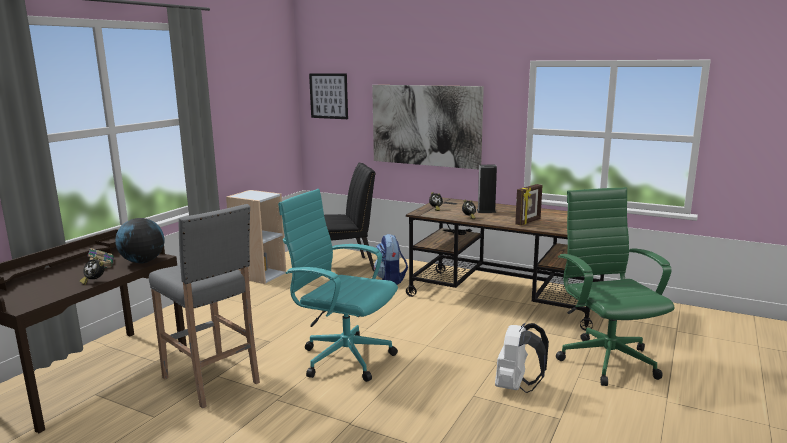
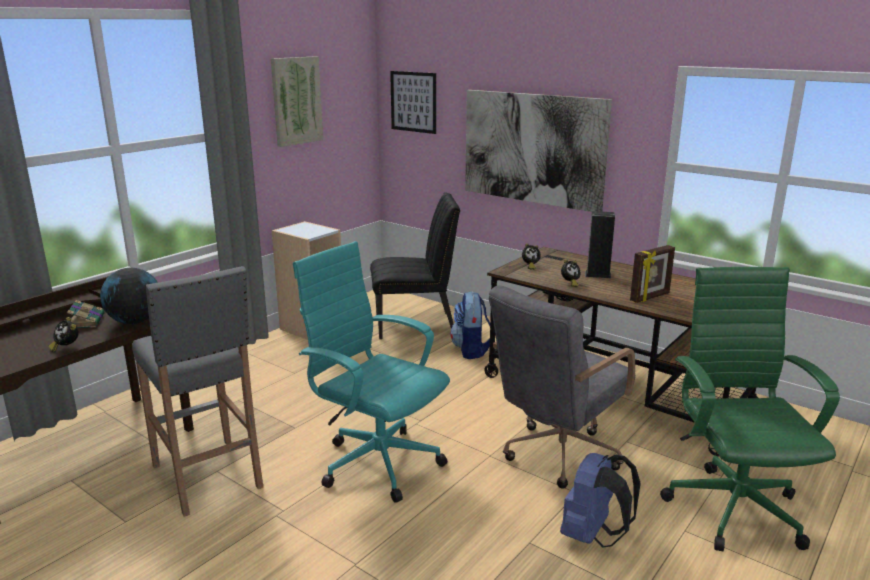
camera: 10 degrees right, 5 degrees up
white backpack [495,323,549,393] -> blue backpack [560,453,641,548]
none -> picture [271,56,323,147]
none -> grey office chair [489,285,635,489]

